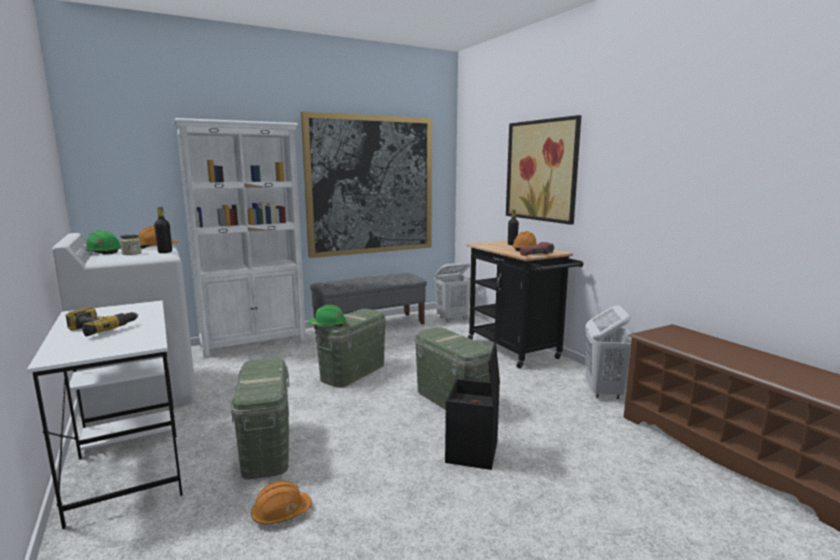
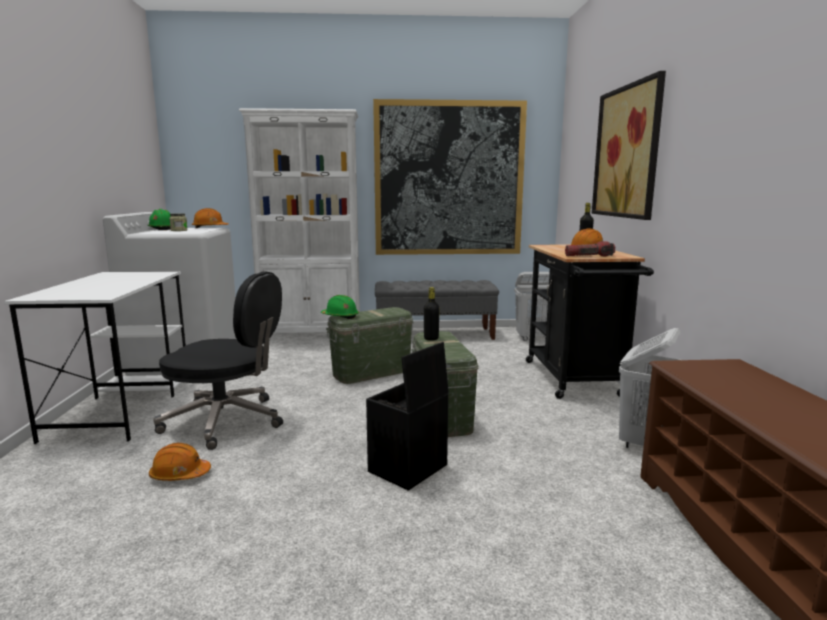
camera: 25 degrees right, 0 degrees up
power drill [65,307,138,336] -> none
black bottle [154,207,172,253] -> black bottle moved to [424,287,439,341]
green storage box [231,358,289,479] -> black office chair [153,271,283,450]

